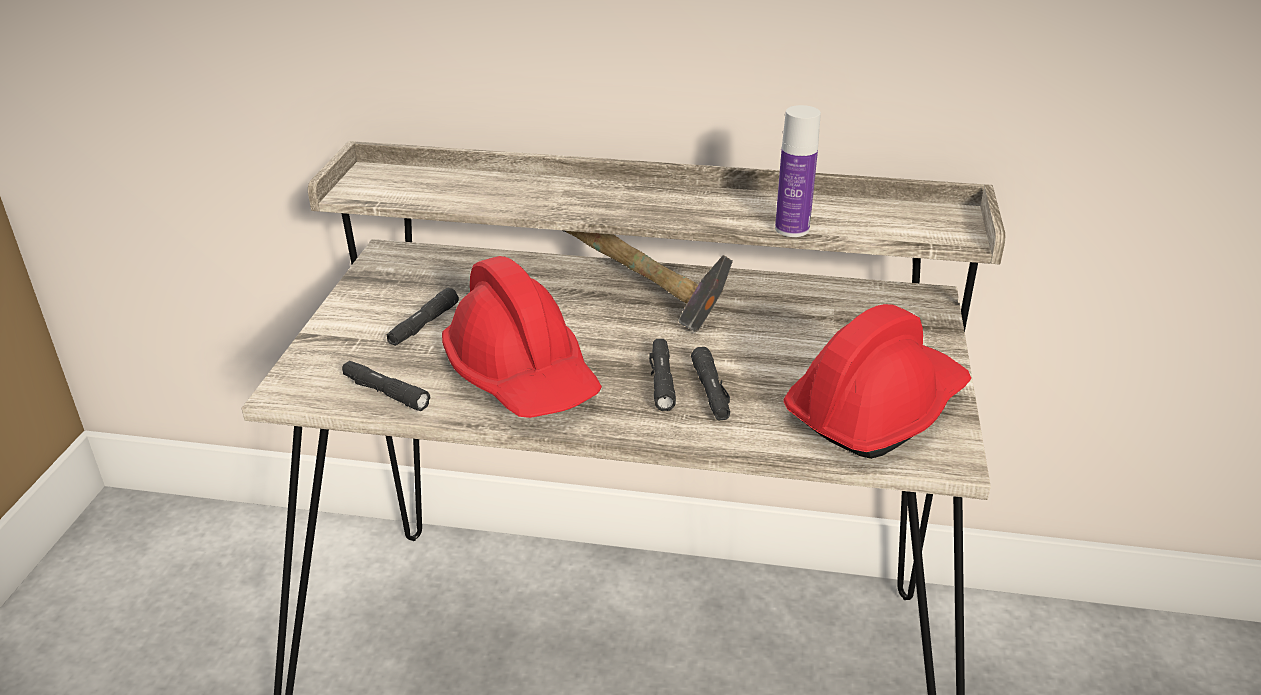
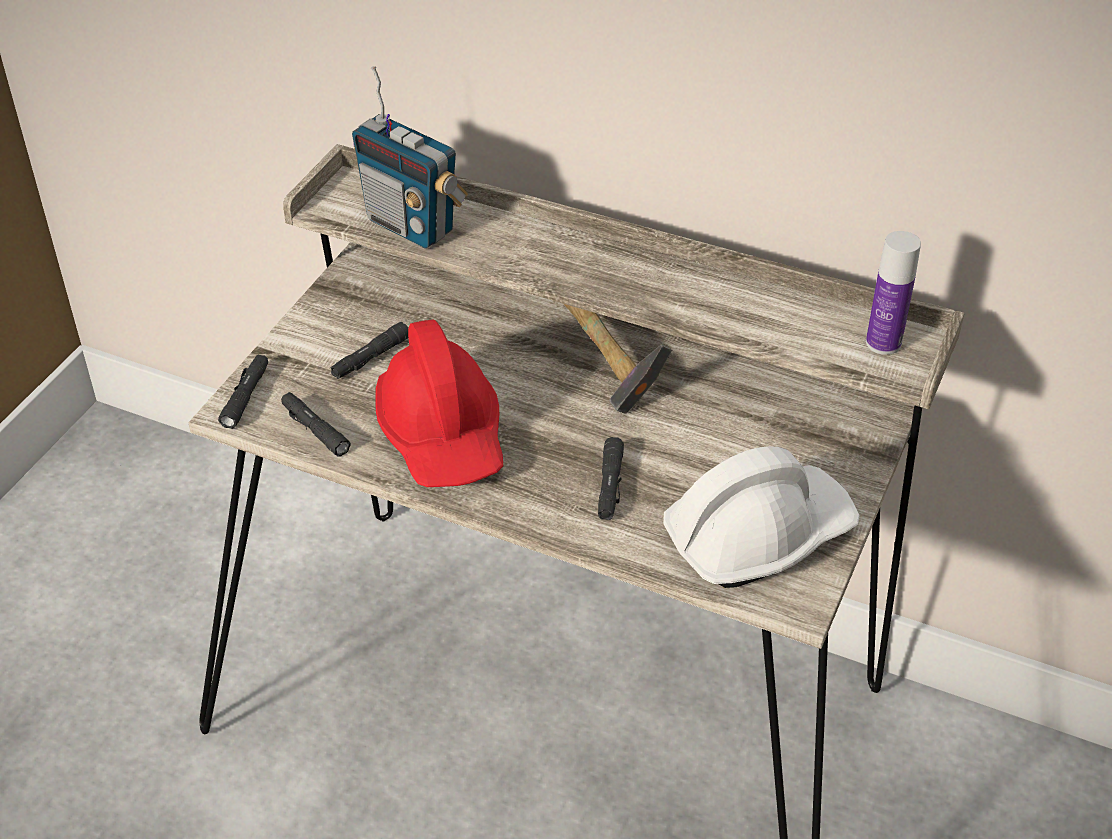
camera: 15 degrees right, 10 degrees up
black flashlight [649,339,676,411] -> black flashlight moved to [218,355,268,429]
bottle [775,105,821,237] -> bottle moved to [866,231,921,355]
red hard hat [784,304,971,459] -> white hard hat [663,446,859,588]
none -> radio [352,66,468,248]

